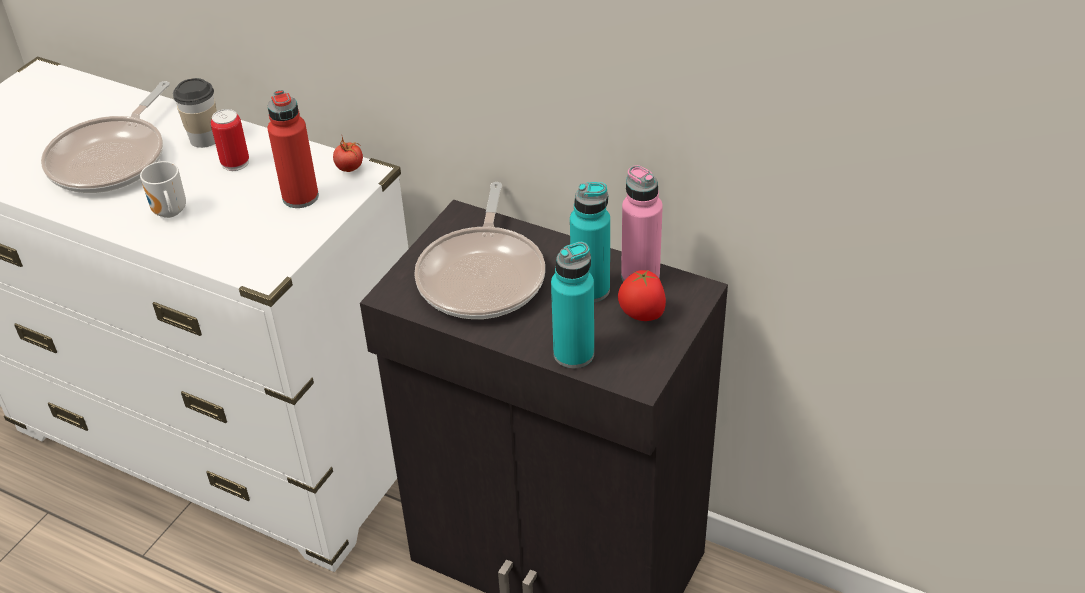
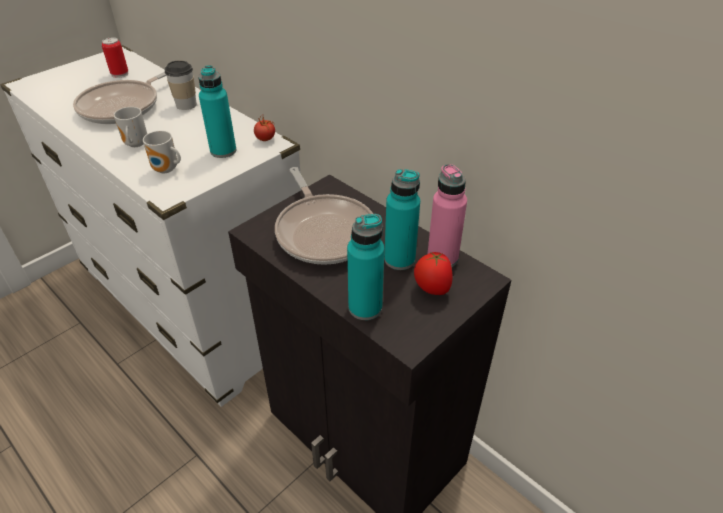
camera: 15 degrees right, 0 degrees up
can [211,109,249,171] -> can moved to [102,37,129,78]
red bottle [267,90,319,208] -> turquoise bottle [198,65,236,158]
frying pan [414,182,545,319] -> frying pan turned 45 degrees counterclockwise [275,167,373,265]
none -> mug [143,131,181,173]

